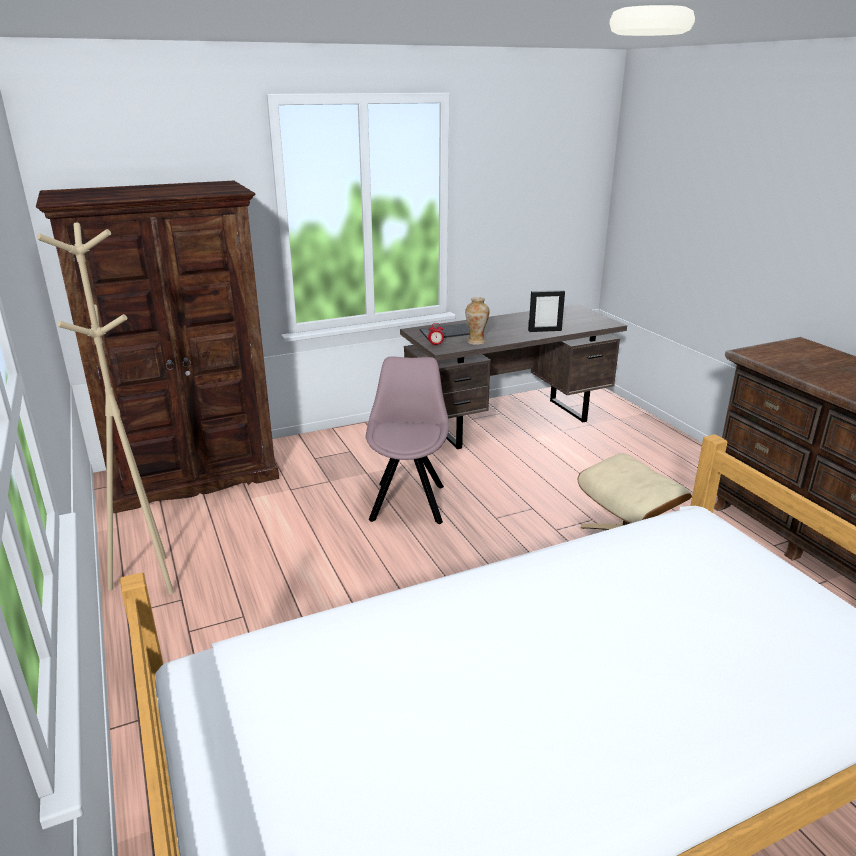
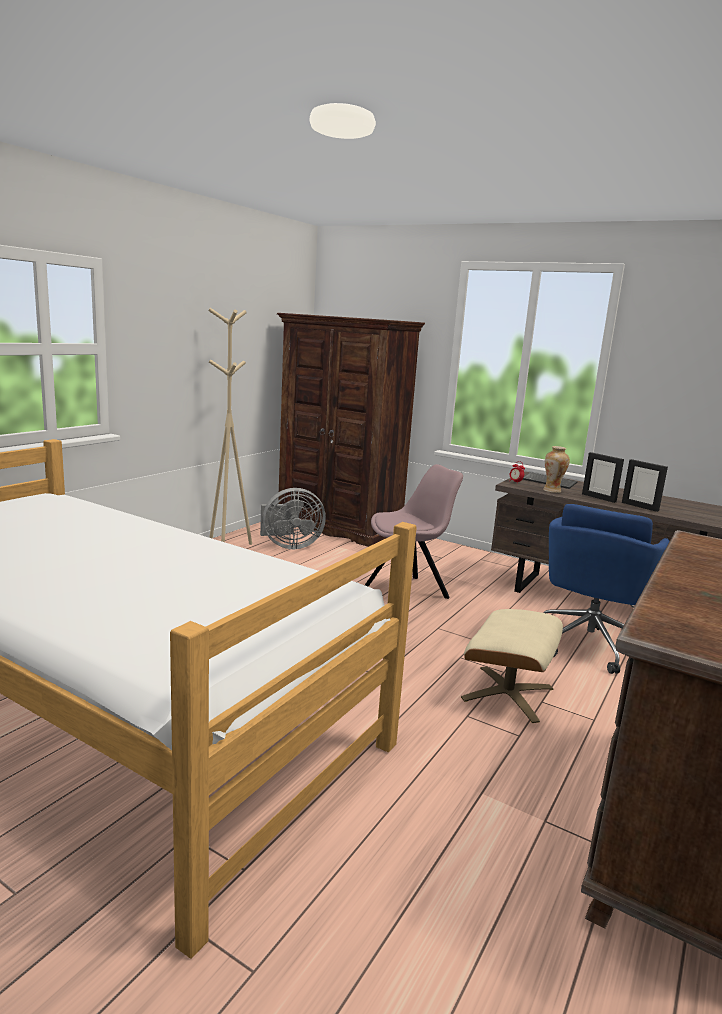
camera: 55 degrees right, 10 degrees down
none -> grey fan [260,488,326,549]
none -> blue office chair [543,504,670,674]
none -> picture frame [582,452,624,503]

